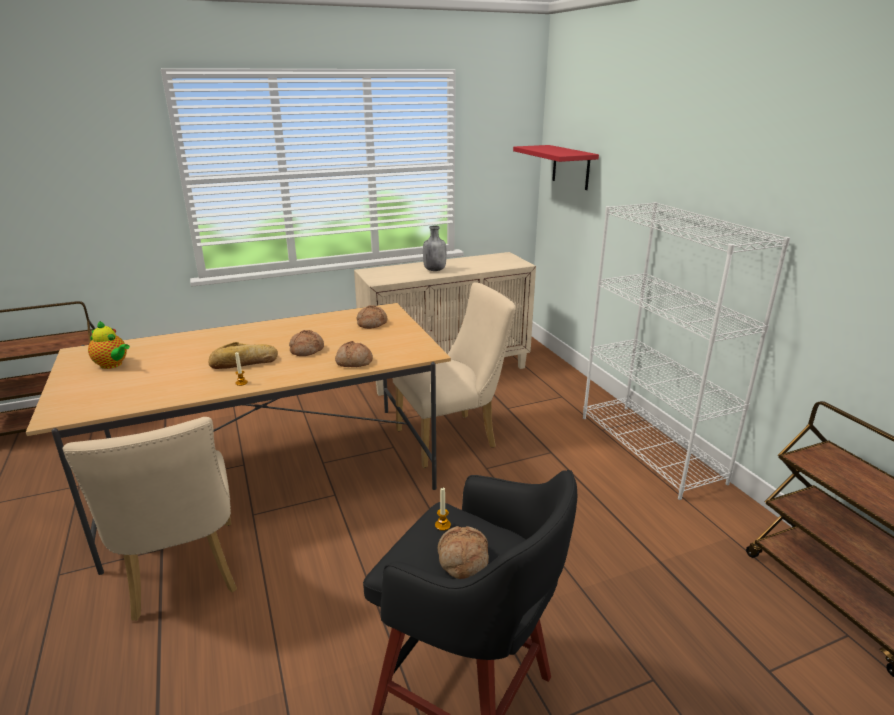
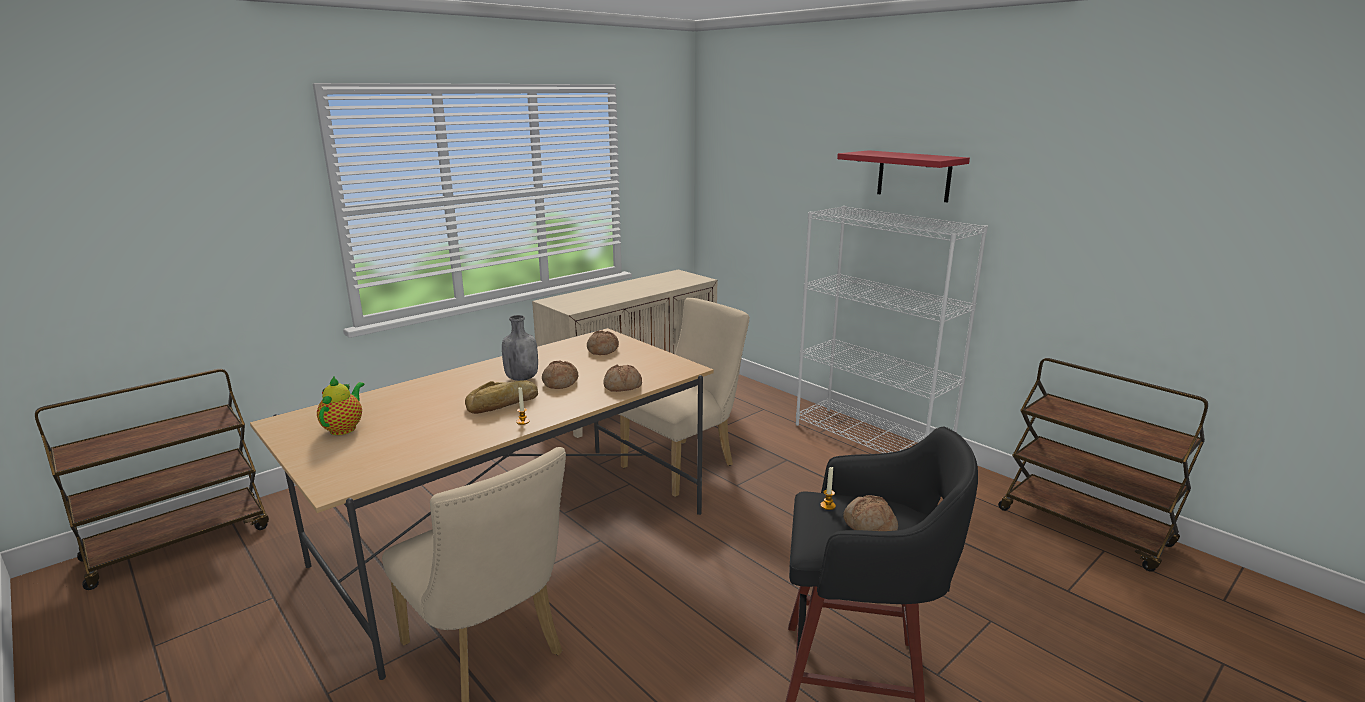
camera: 20 degrees left, 5 degrees down
teapot [88,321,130,369] -> teapot turned 90 degrees counterclockwise [317,376,365,435]
grey bottle [423,226,447,271] -> grey bottle moved to [502,315,538,381]
red shelf [513,145,599,190] -> red shelf moved to [837,150,970,202]

